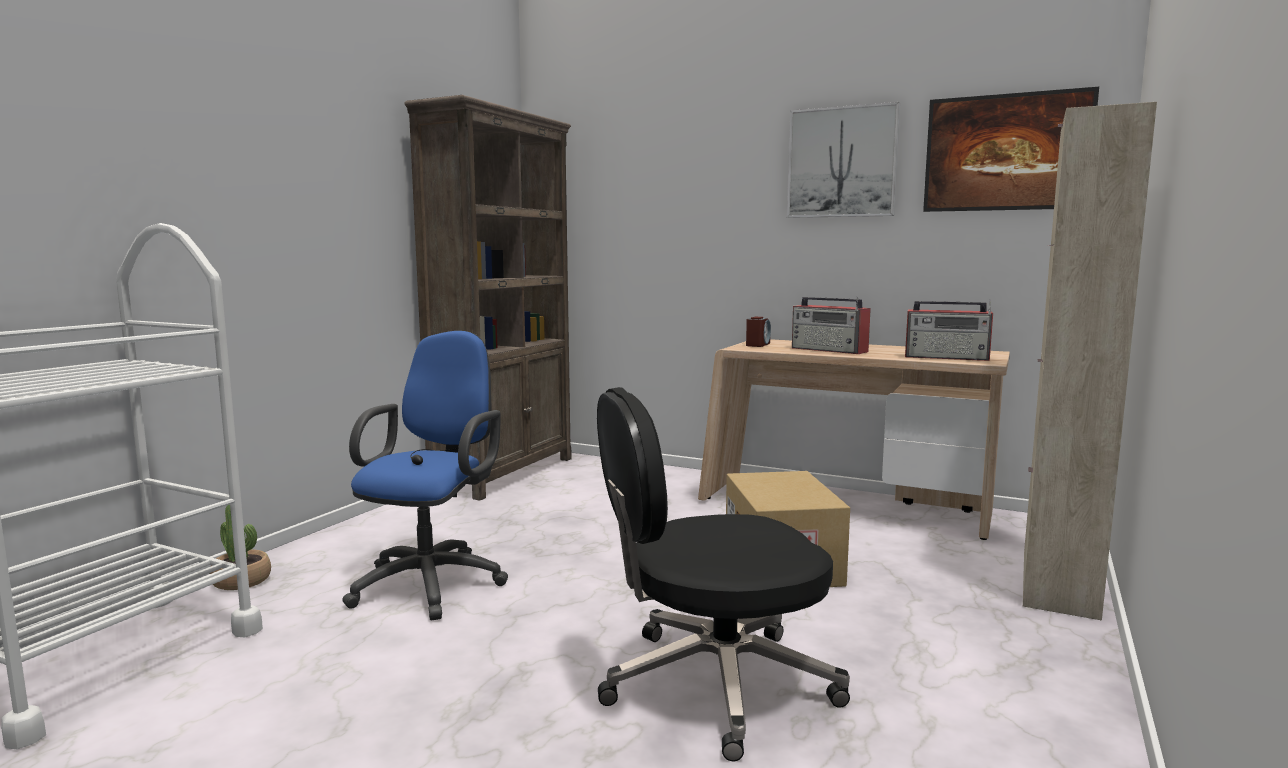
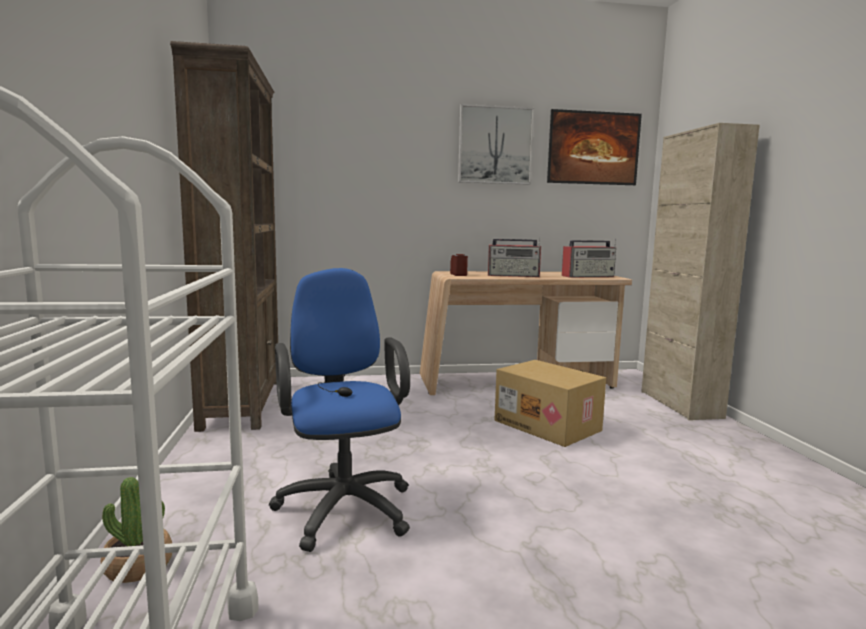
camera: 35 degrees left, 0 degrees up
black office chair [597,387,850,761] -> none

